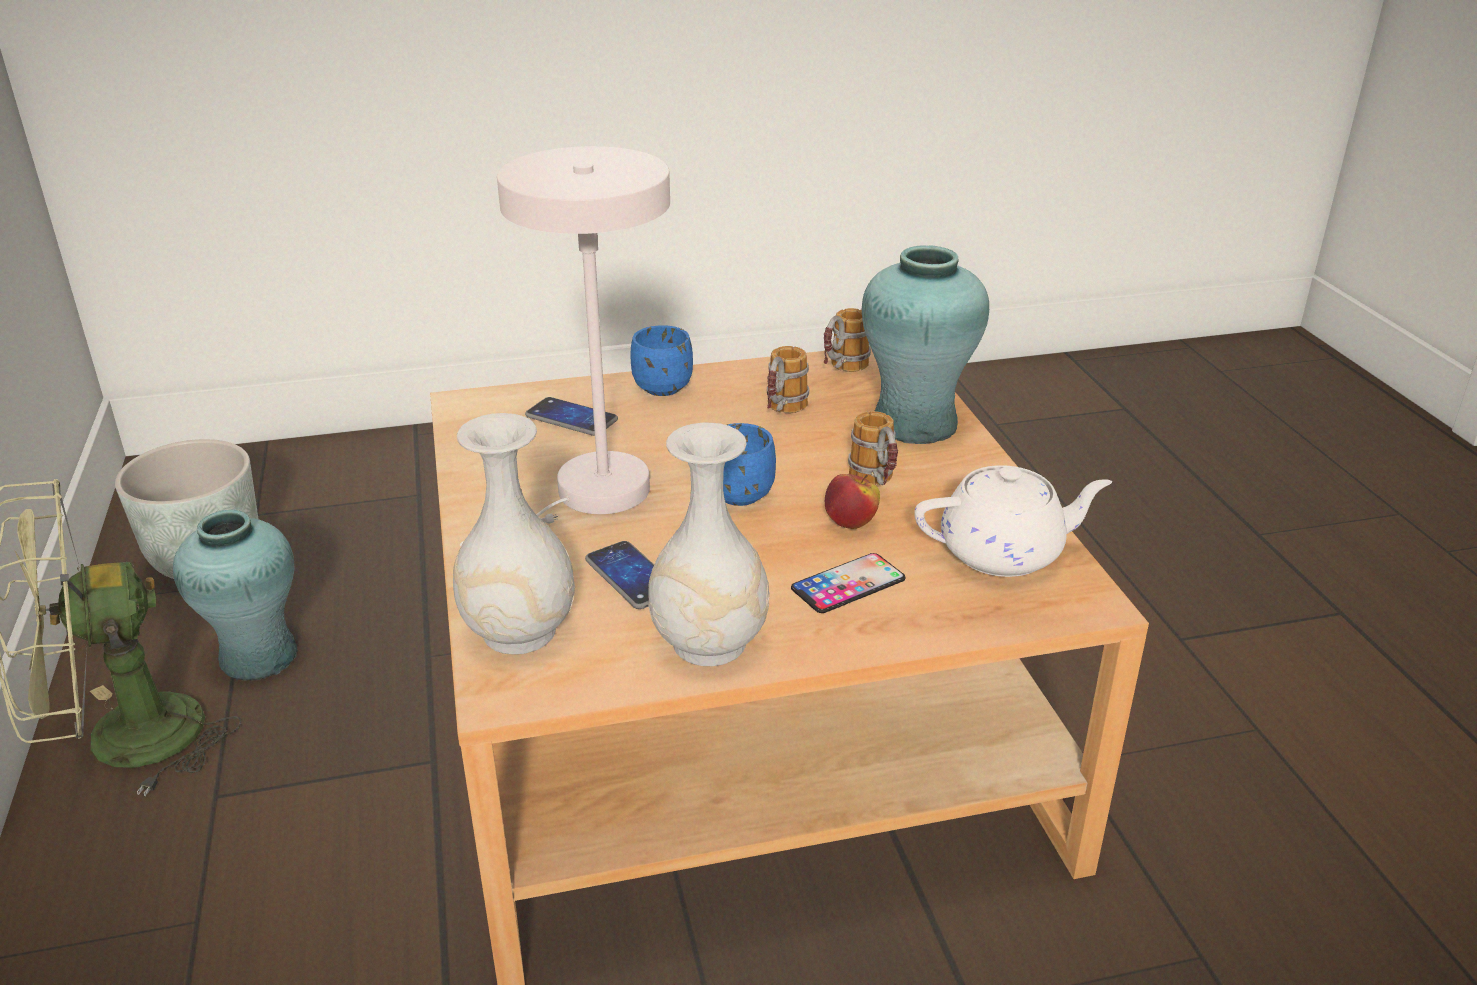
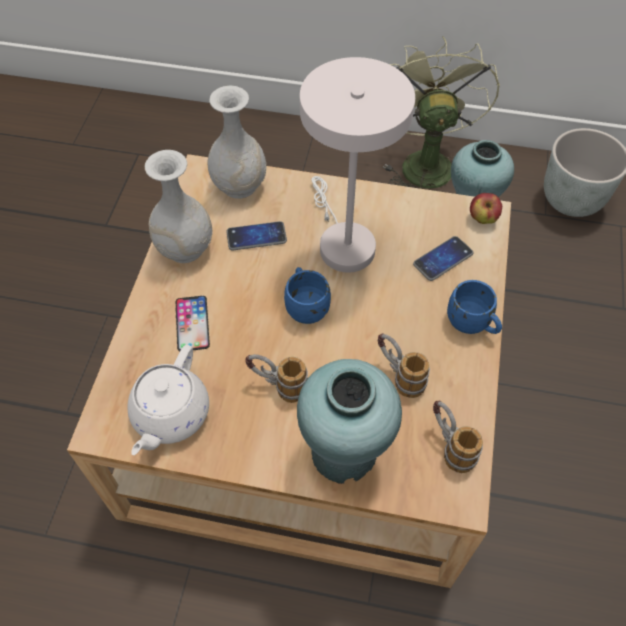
camera: 115 degrees right, 25 degrees up
apple [825,474,880,529] -> apple moved to [470,193,502,224]

